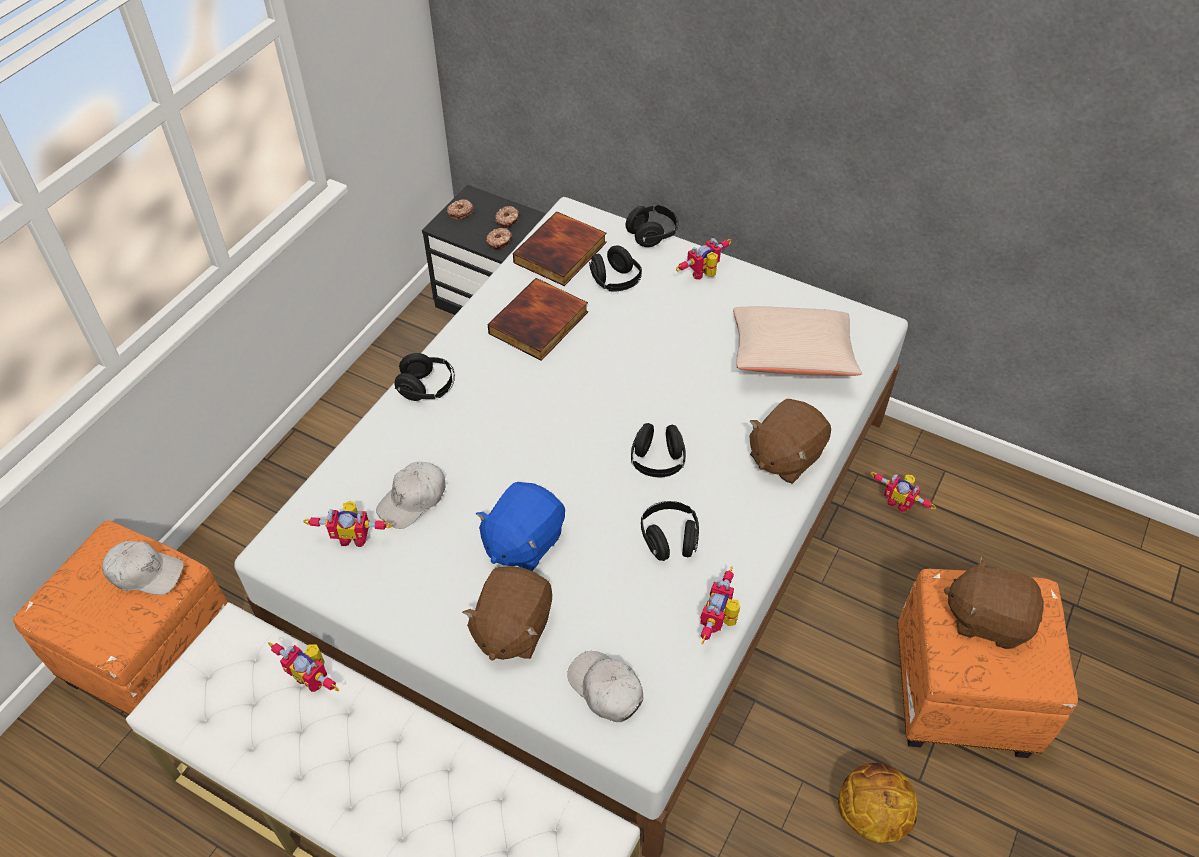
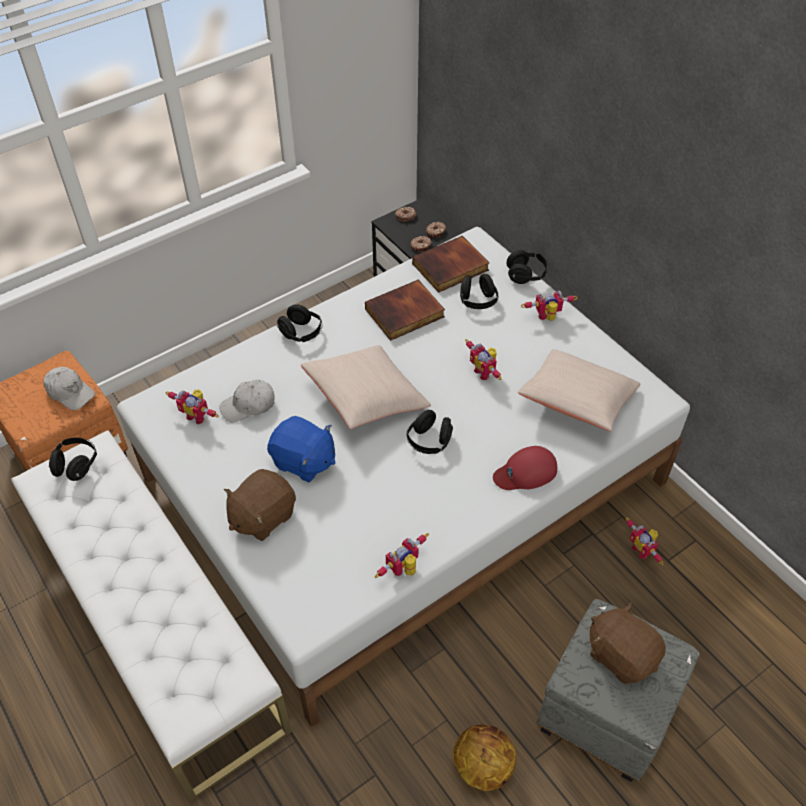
camera: 25 degrees right, 0 degrees up
toy robot [268,642,340,692] -> toy robot moved to [466,339,502,380]
blue plush toy [476,482,565,571] -> blue plush toy turned 120 degrees counterclockwise [267,416,335,482]
white cap [567,651,643,722] -> none
black headphones [641,501,699,561] -> black headphones moved to [49,437,97,481]
brown plush toy [749,399,831,484] -> red cap [493,446,557,490]
orange ottoman [897,569,1078,758] -> grey ottoman [537,599,700,782]
none -> beige pillow [301,345,431,429]

